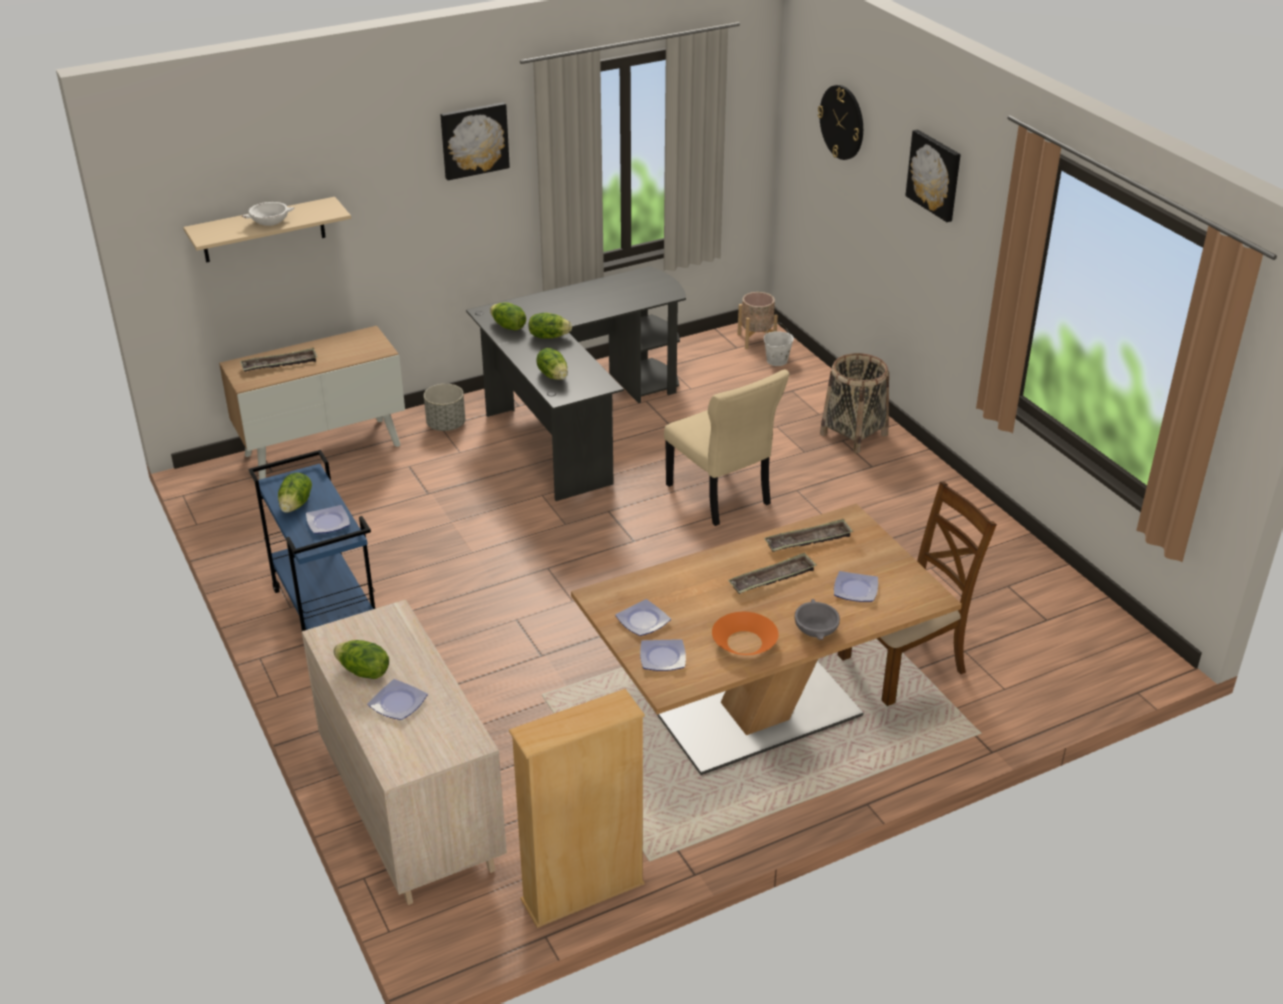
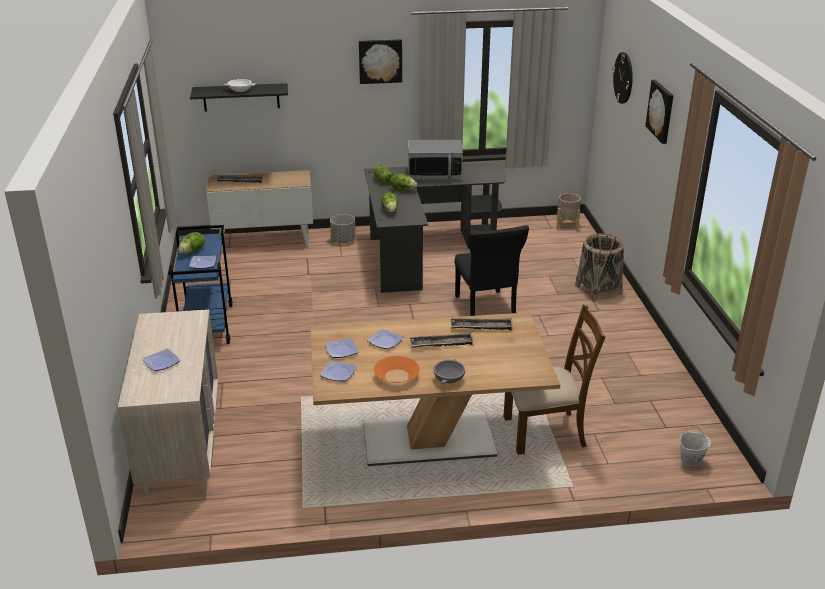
camera: 20 degrees right, 5 degrees down
beige shelf [183,197,351,263] -> black shelf [190,83,288,111]
lettuce [333,640,389,679] -> none
beige bookcase [509,689,645,928] -> none
beige chair [664,370,789,526] -> black chair [455,225,529,316]
white bucket [764,323,794,366] -> white bucket moved to [680,427,710,467]
plate [834,571,878,602] -> plate moved to [367,329,404,349]
none -> microwave [408,140,463,180]

